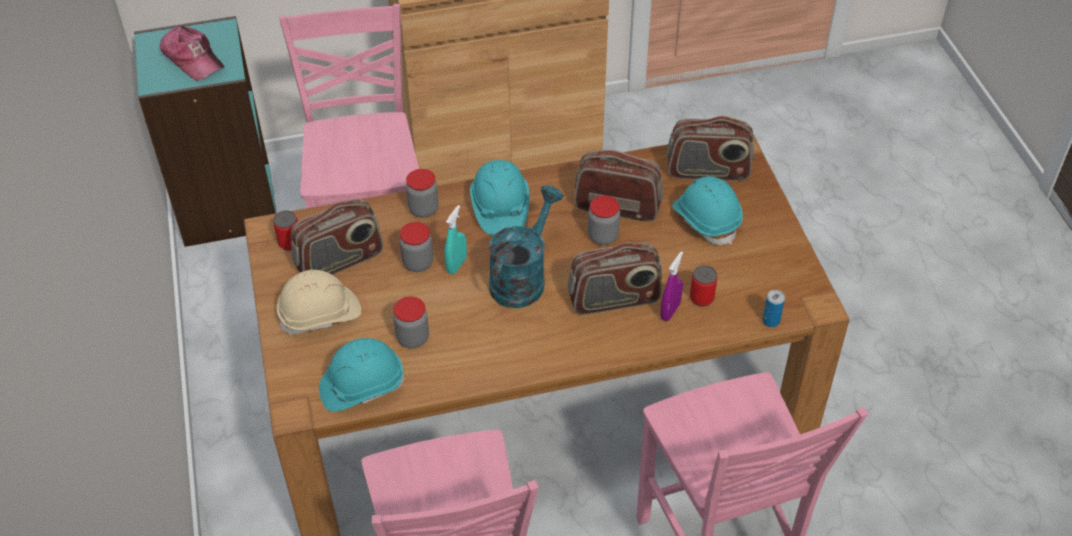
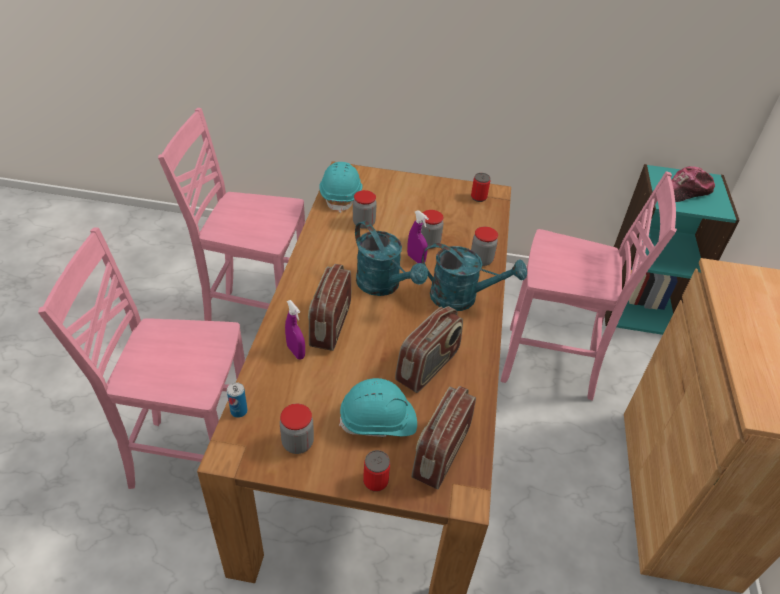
camera: 110 degrees right, 5 degrees down
beige hard hat [277,270,361,334] -> none
radio [291,199,383,275] -> none
turquoise spray bottle [444,205,467,274] -> purple spray bottle [407,210,429,263]
turquoise hard hat [470,160,529,236] -> turquoise watering can [422,243,527,311]
jar [588,196,620,245] -> jar moved to [280,404,314,454]
can [690,265,717,307] -> can moved to [363,450,390,492]

